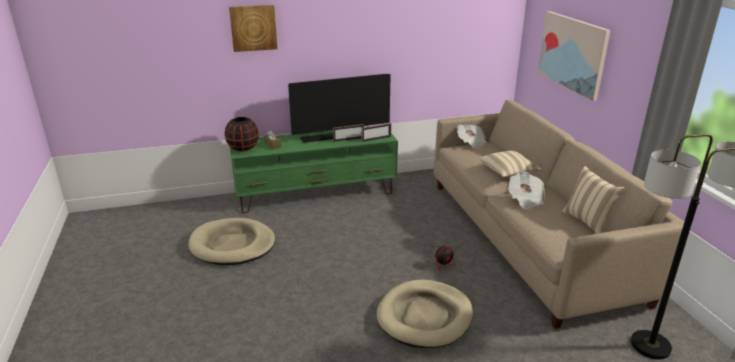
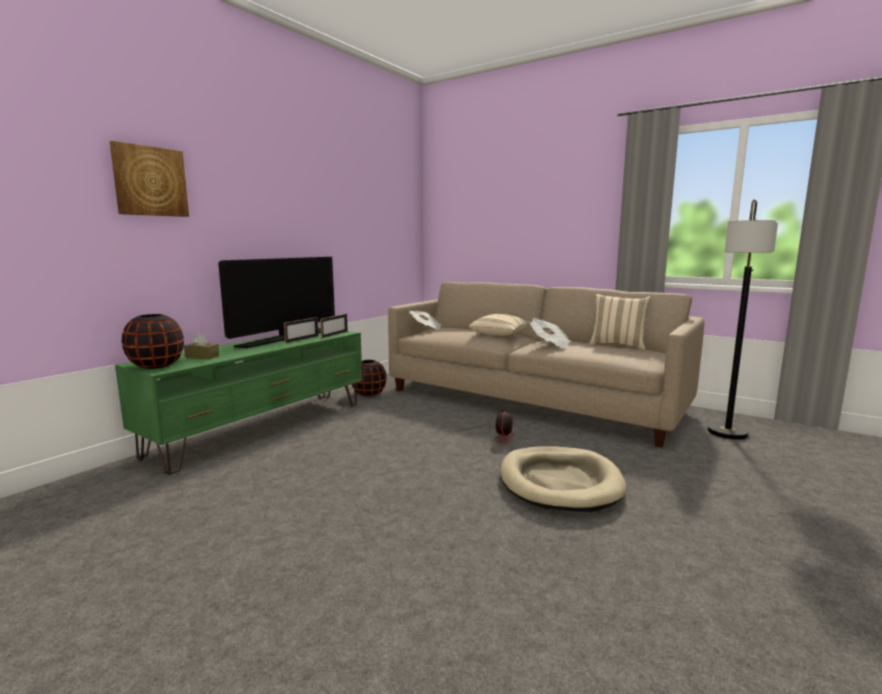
camera: 40 degrees left, 15 degrees down
beige dog bed [188,218,275,265] -> none
picture [537,11,611,101] -> none
none -> black vase [352,360,387,396]

